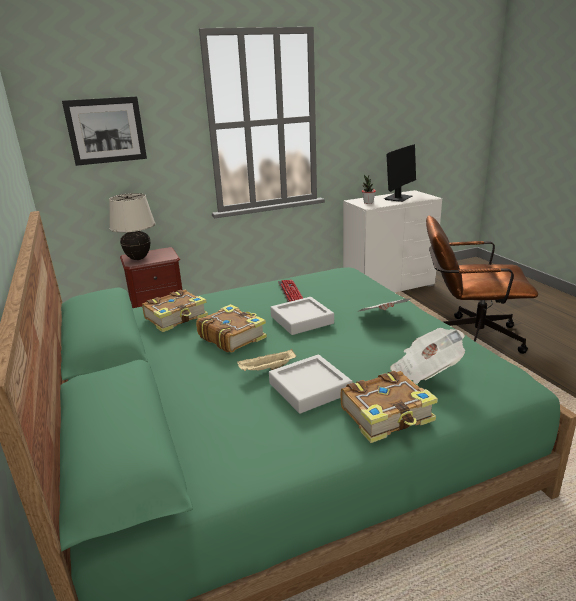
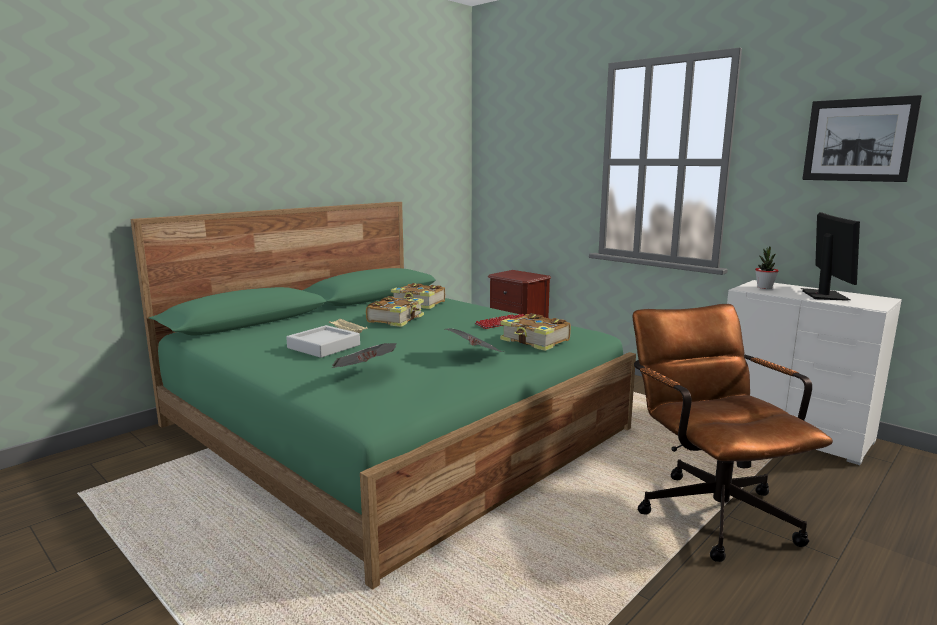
camera: 65 degrees right, 10 degrees down
picture [62,96,147,166] -> picture moved to [802,95,922,182]
beige table lamp [109,193,156,260] -> none
grey tray [270,297,334,335] -> none
book [341,371,438,443] -> book moved to [500,313,571,351]
monitor [384,144,416,202] -> monitor turned 90 degrees counterclockwise [801,212,860,301]

